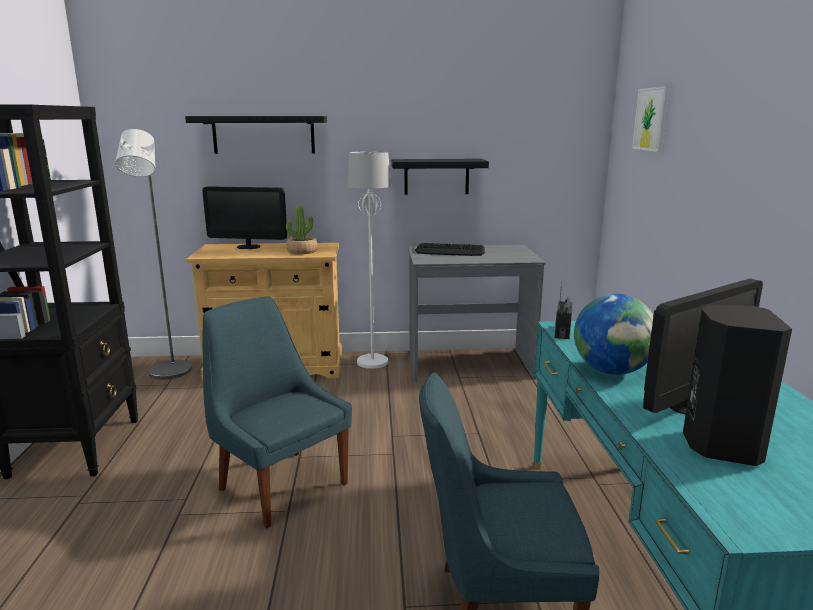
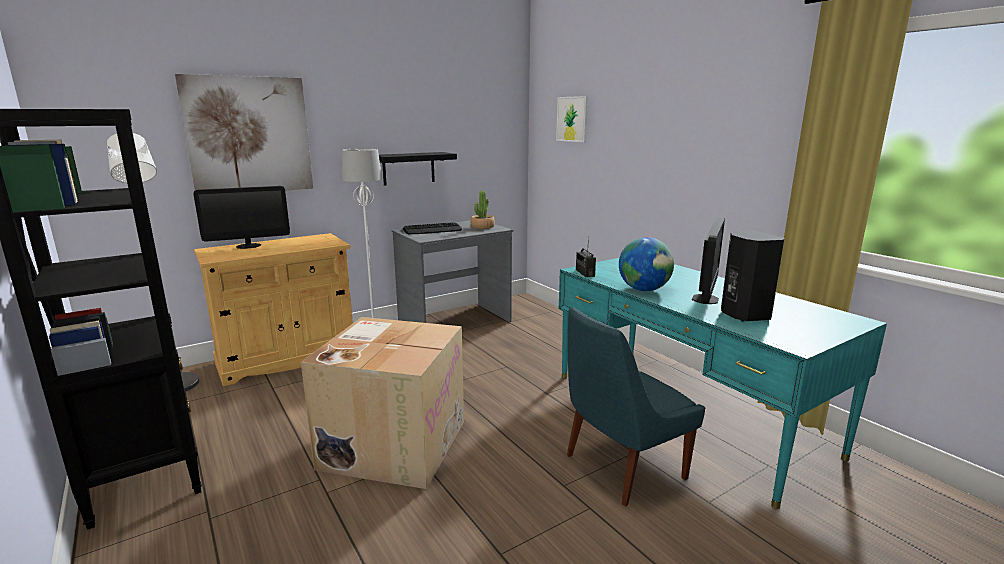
camera: 30 degrees left, 0 degrees up
black shelf [185,116,327,154] -> picture [175,74,313,190]
blue chair [203,296,352,528] -> cardboard box [301,317,464,489]
potted plant [286,206,318,254] -> potted plant moved to [471,191,495,229]

